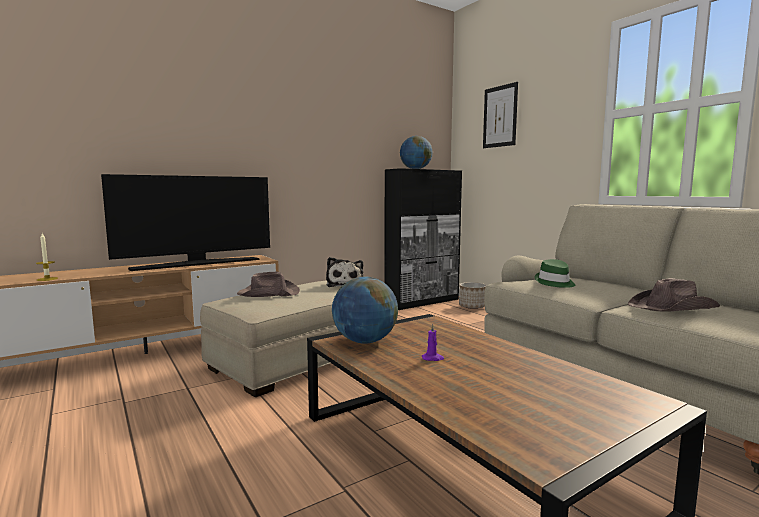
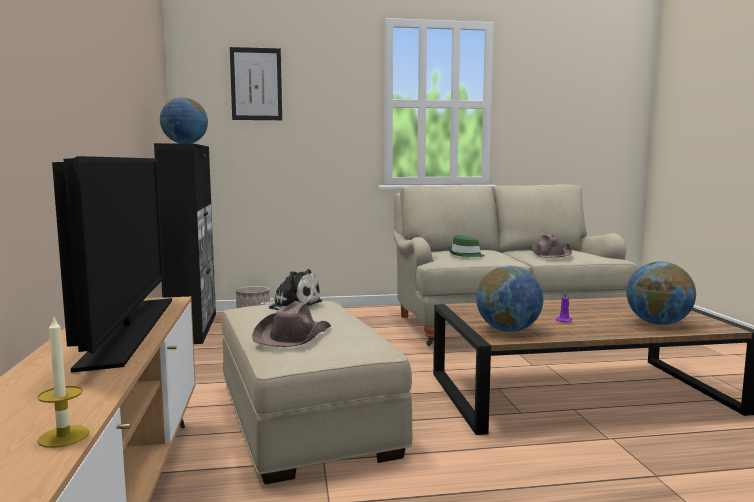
camera: 65 degrees left, 0 degrees up
none -> globe [626,262,696,325]

